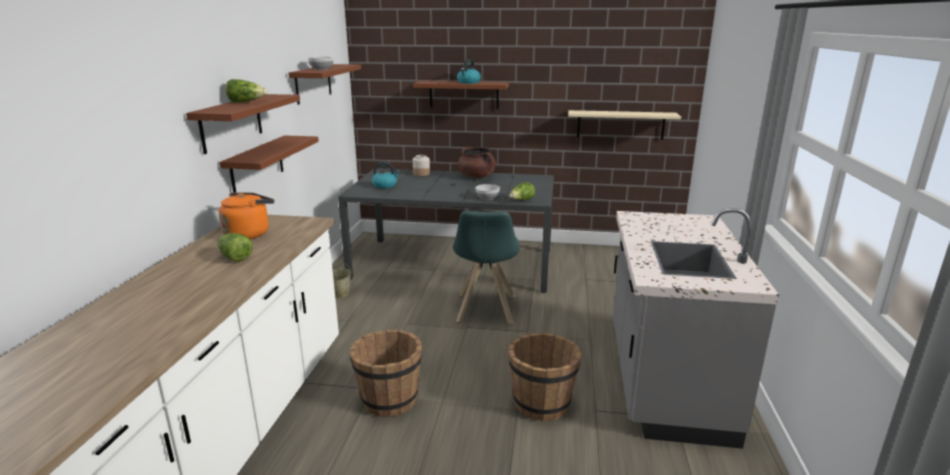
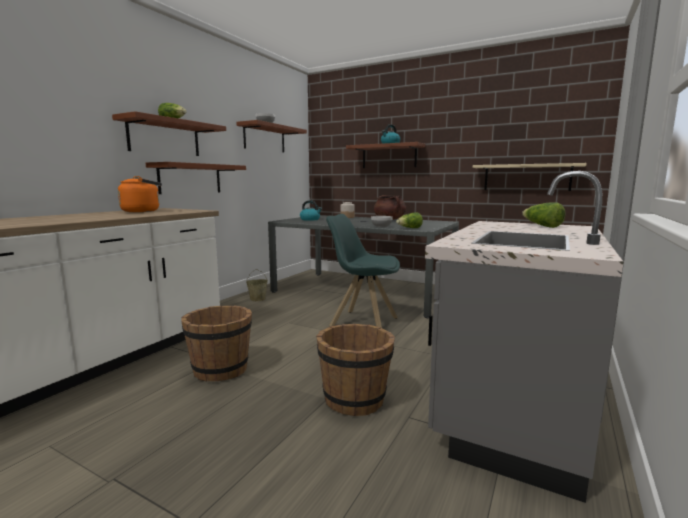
camera: 20 degrees right, 10 degrees down
lettuce [218,233,253,262] -> lettuce moved to [522,202,566,228]
turquoise chair [453,210,520,324] -> turquoise chair turned 90 degrees clockwise [326,214,400,328]

